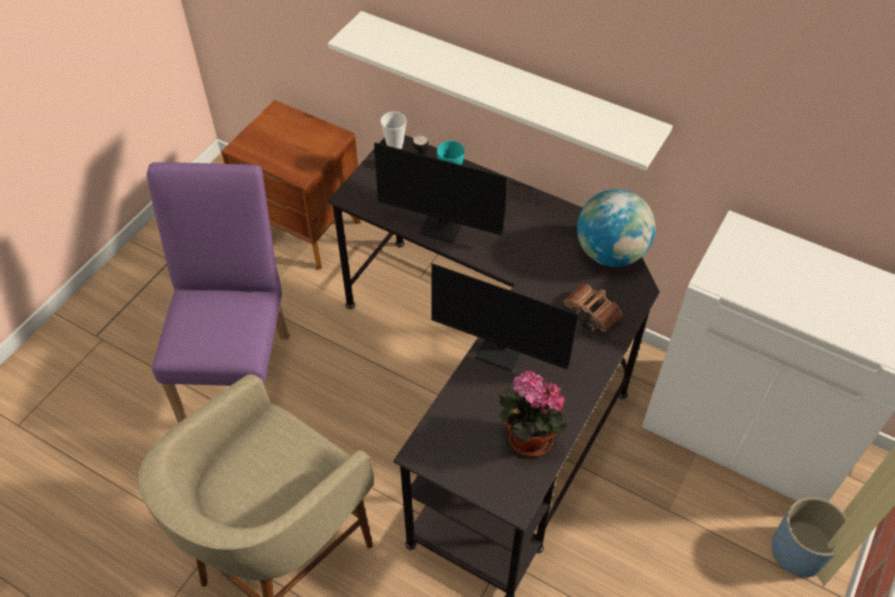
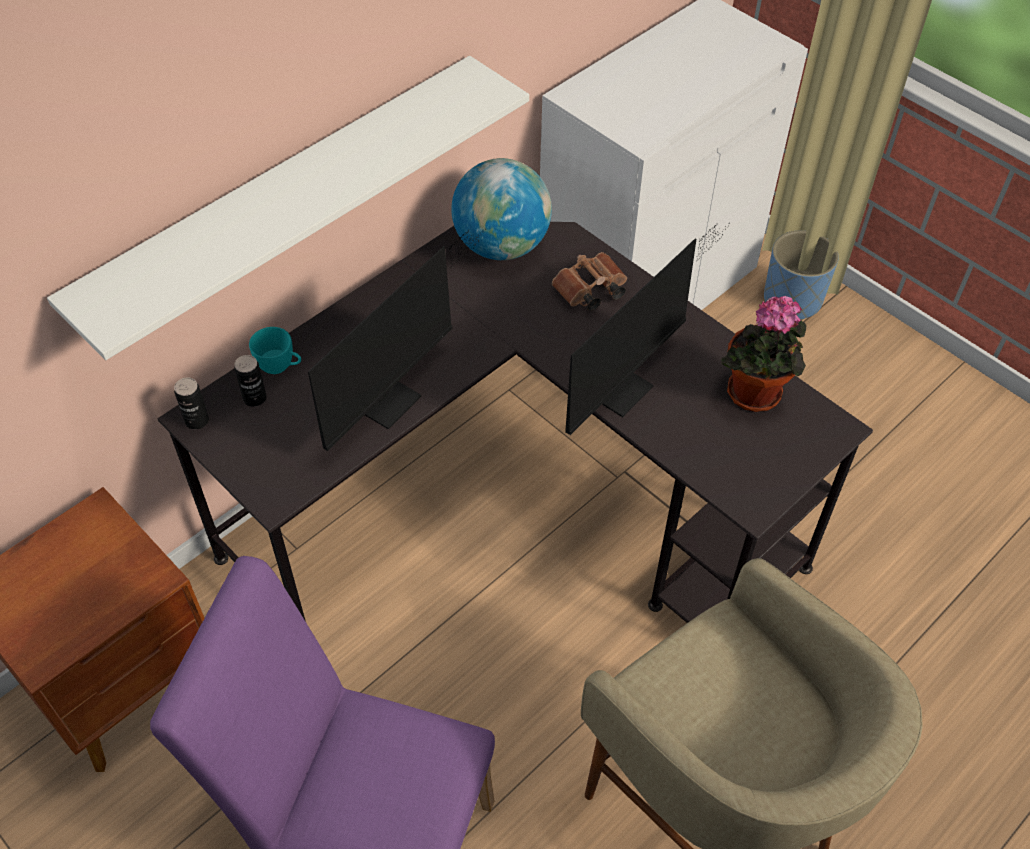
camera: 75 degrees left, 0 degrees up
cup [381,112,407,149] -> can [174,377,209,430]

